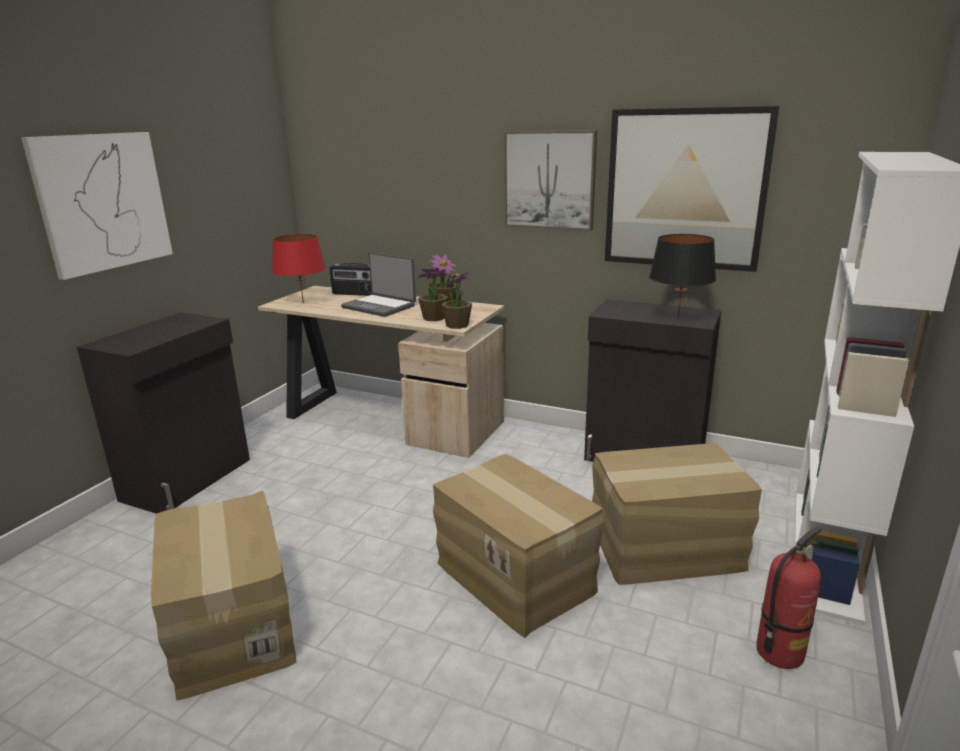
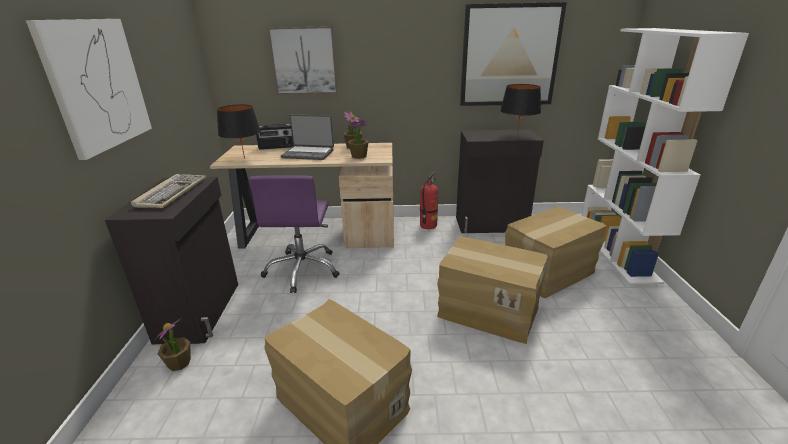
camera: 25 degrees left, 5 degrees up
red table lamp [272,234,326,303] -> black table lamp [217,104,261,159]
potted plant [441,271,472,329] -> potted plant moved to [154,318,191,371]
picture [504,130,597,231] -> picture moved to [268,26,338,95]
fire extinguisher [756,527,821,669] -> fire extinguisher moved to [420,172,438,229]
none -> keyboard [131,174,206,208]
none -> purple office chair [249,175,340,293]

